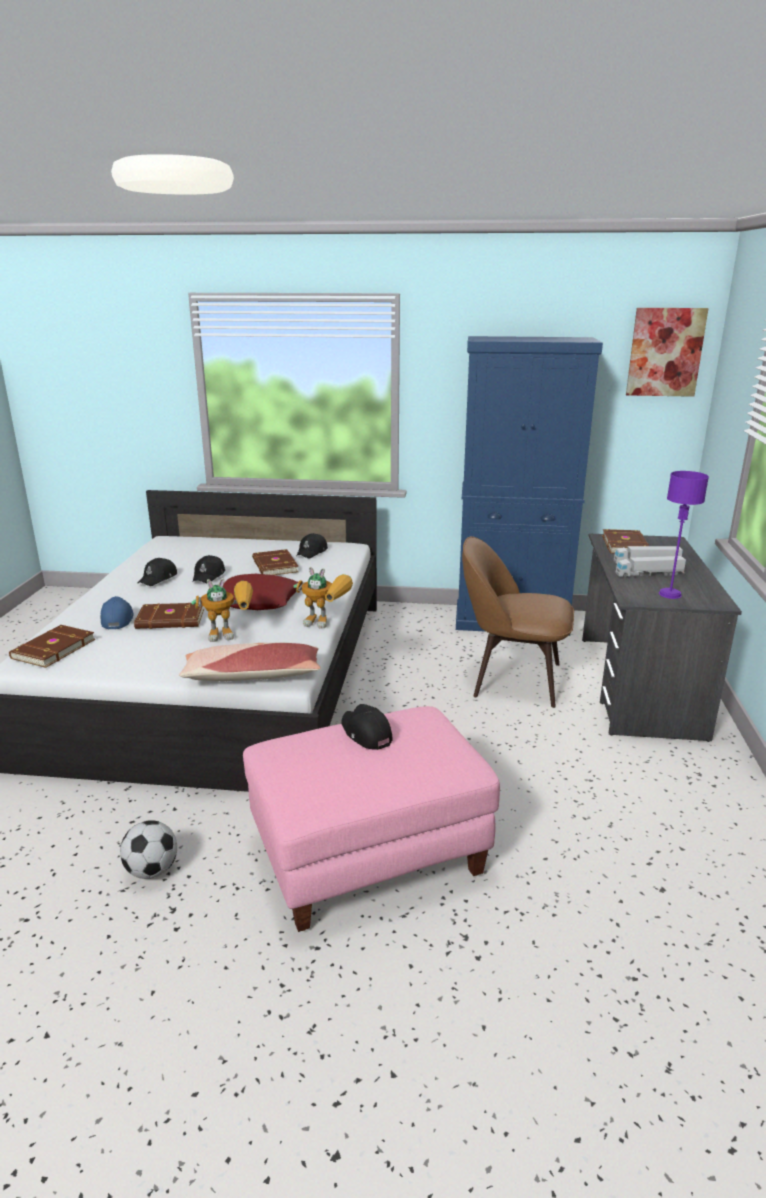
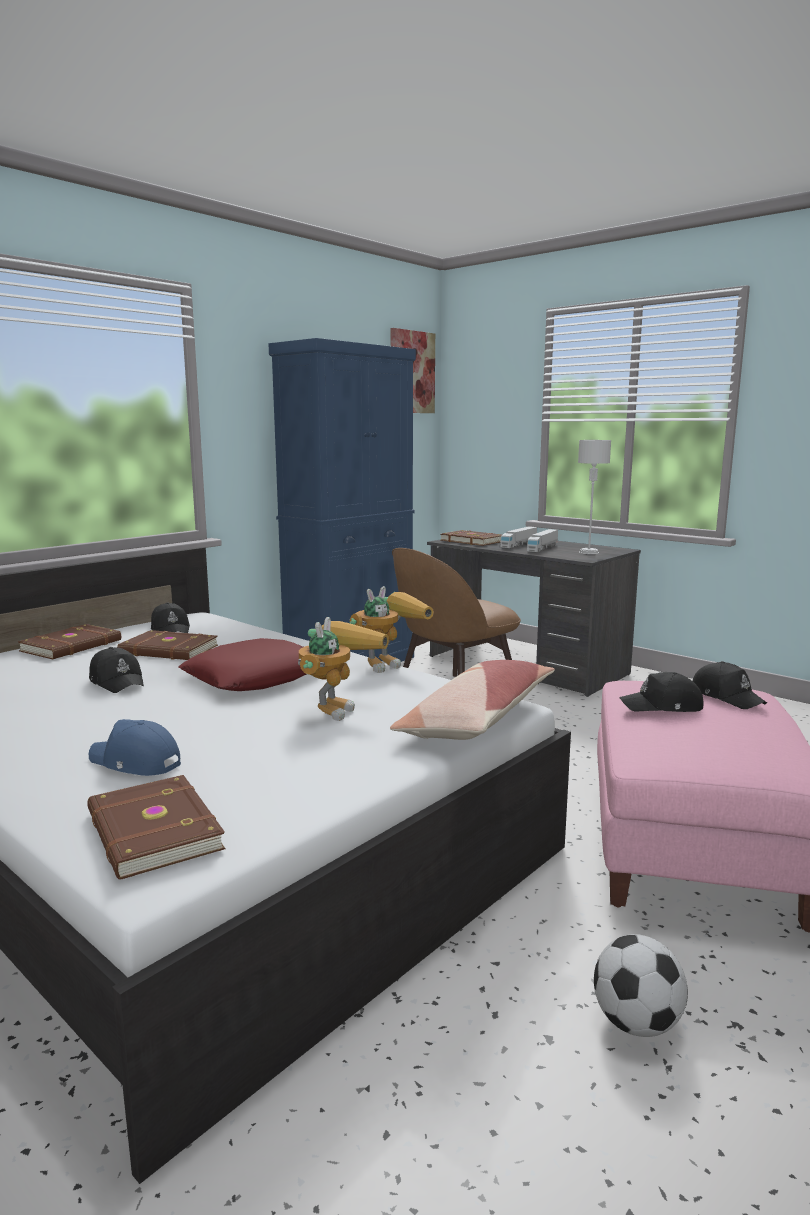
camera: 55 degrees left, 10 degrees down
brown book [134,603,204,629] -> brown book moved to [18,624,121,659]
black cap [138,558,177,586] -> black cap moved to [692,661,767,709]
purple table lamp [659,471,709,599] -> grey table lamp [578,440,611,554]

